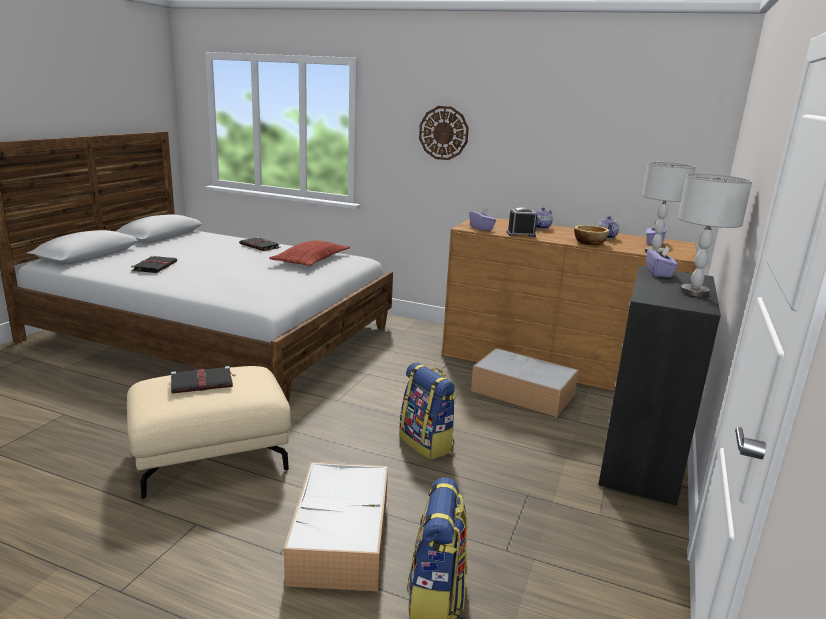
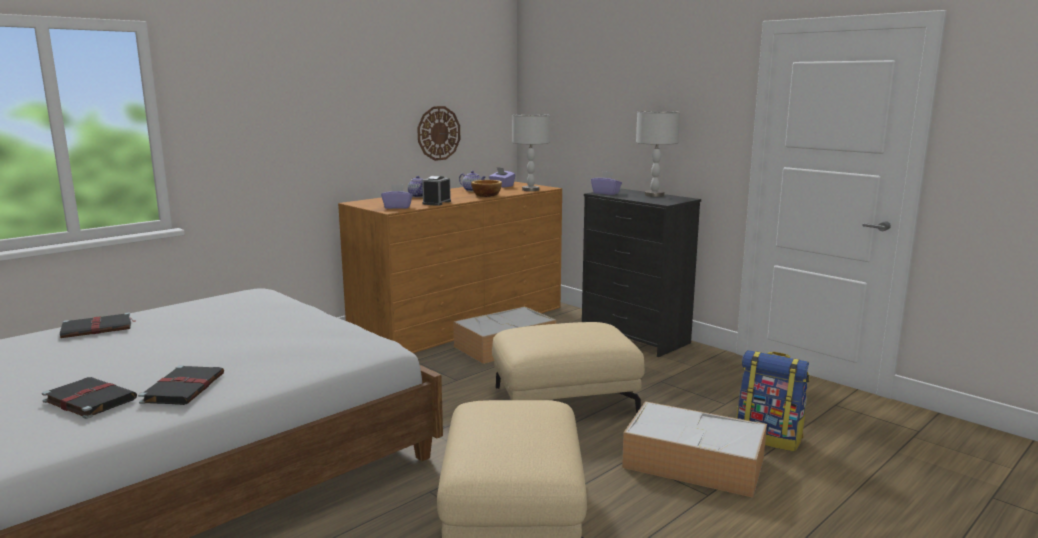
camera: 65 degrees left, 5 degrees down
black book [171,366,236,394] -> black book moved to [138,365,224,405]
pillow [269,240,350,266] -> none
backpack [399,362,457,460] -> beige ottoman [492,322,645,414]
wall clock [419,106,469,160] -> wall clock moved to [417,106,460,161]

